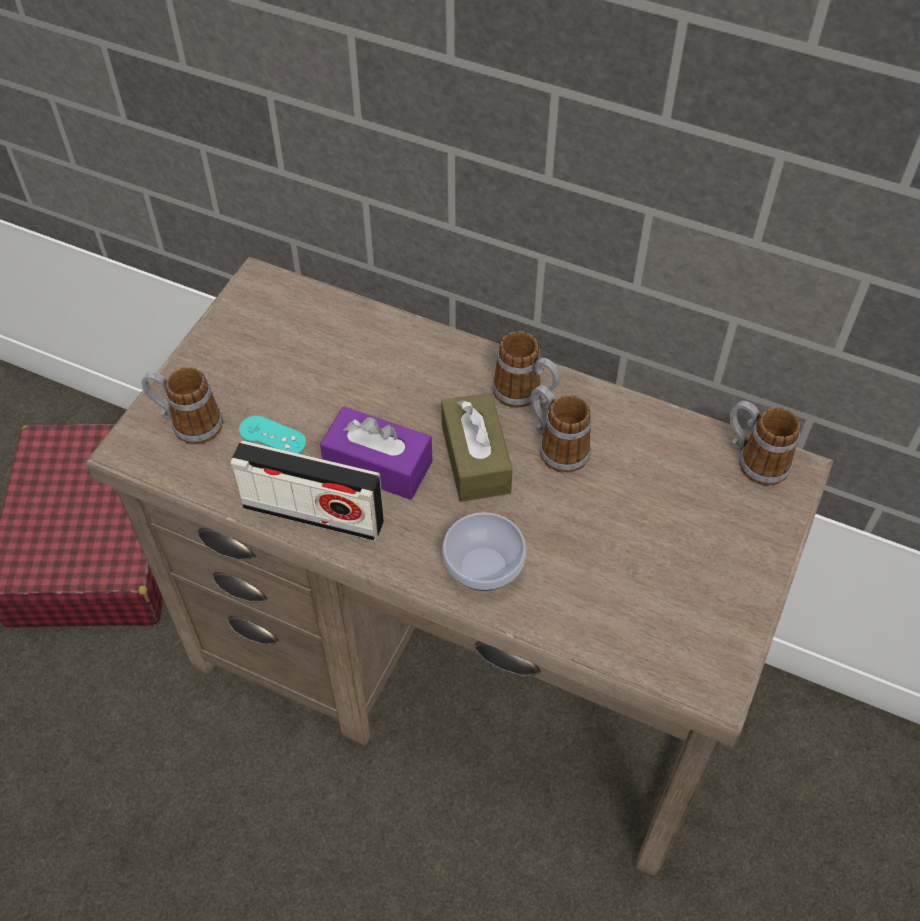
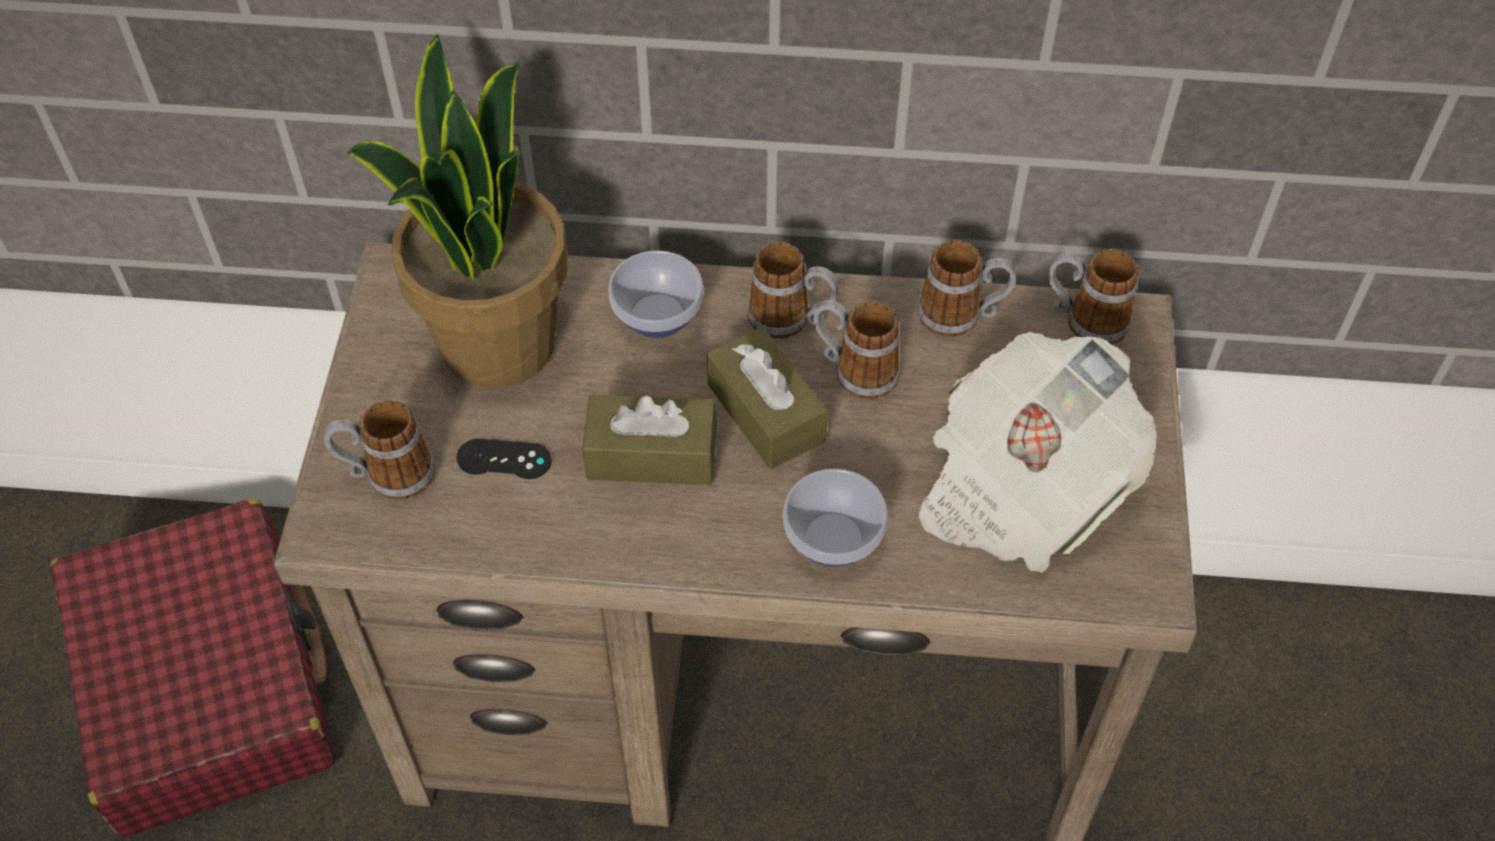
camera: 20 degrees left, 0 degrees up
radio [230,440,384,541] -> none
turquoise game controller [239,416,306,454] -> black game controller [456,439,552,479]
purple tissue box [320,406,432,500] -> brown tissue box [582,395,717,485]
none -> potted plant [346,34,568,389]
none -> bowl [609,251,703,338]
none -> mug [918,240,1015,337]
none -> newspaper [919,332,1157,573]

